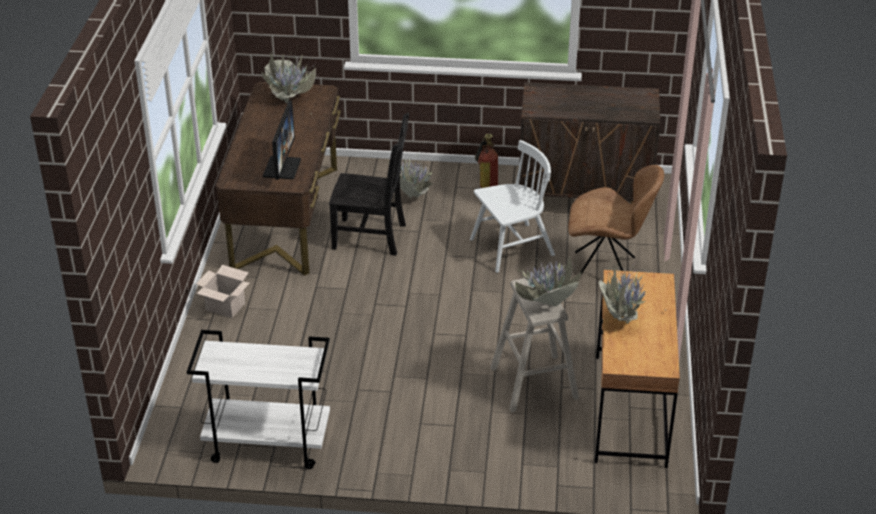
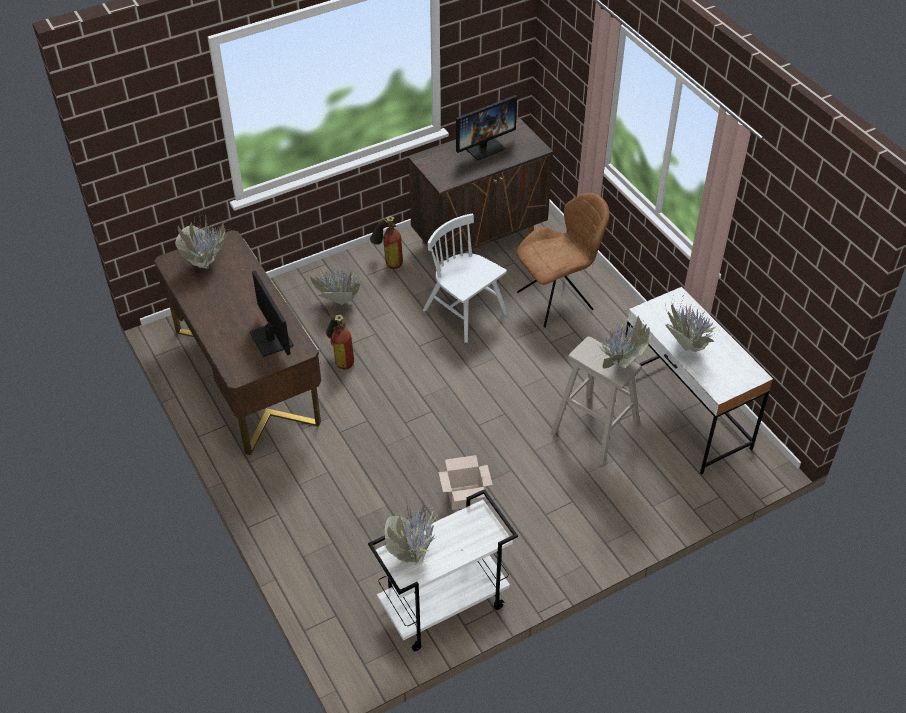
camera: 35 degrees left, 10 degrees up
cardboard box [196,265,249,318] -> cardboard box moved to [439,455,493,510]
black chair [329,113,409,256] -> fire extinguisher [326,315,354,369]
white chair [470,140,555,273] -> white chair turned 75 degrees counterclockwise [423,214,507,343]
brown desk [595,270,680,468] -> white desk [626,287,773,475]
none -> potted plant [385,492,463,565]
none -> monitor [456,95,517,160]

